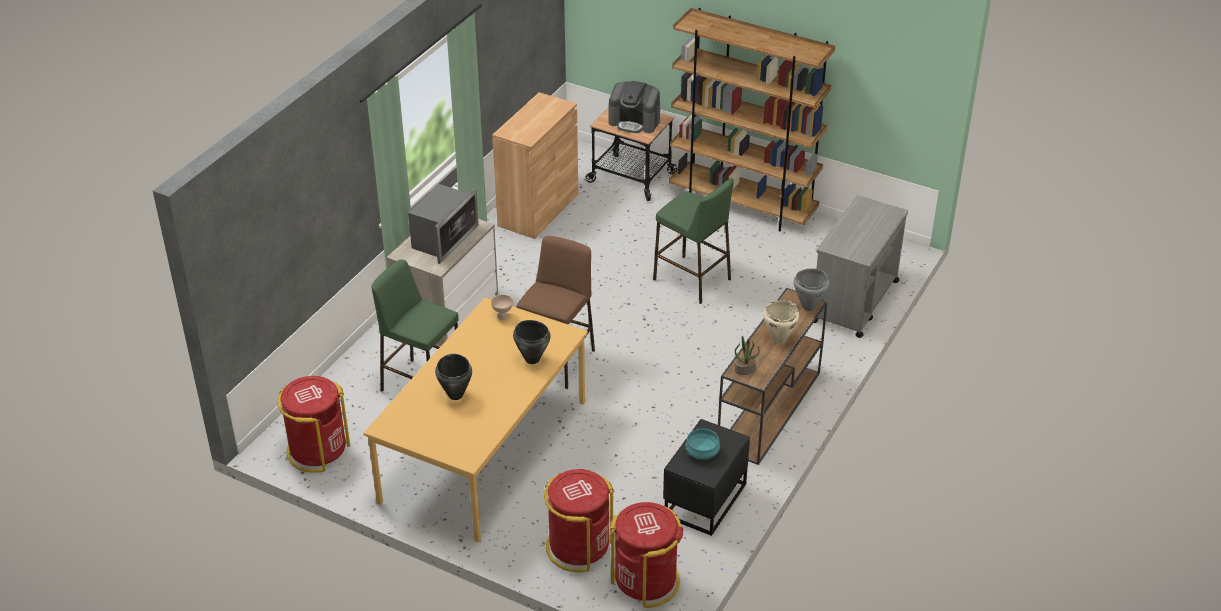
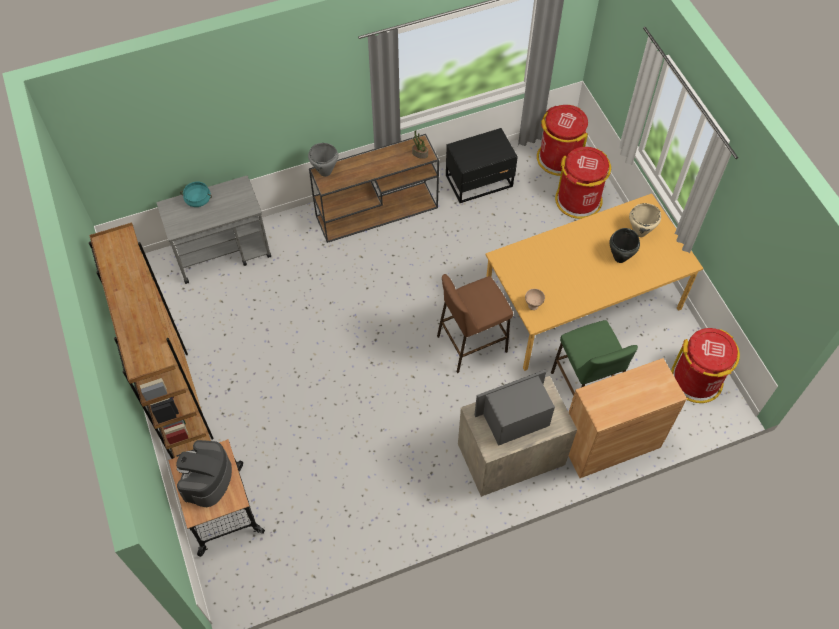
camera: 140 degrees left, 20 degrees up
brown cabinet [492,92,578,239] -> brown cabinet moved to [569,358,687,478]
black cooking pot [513,320,551,364] -> none
coffee machine [608,81,660,133] -> coffee machine turned 135 degrees counterclockwise [176,440,232,507]
green stool [653,178,734,304] -> none
turquoise cooking pot [685,428,720,460] -> turquoise cooking pot moved to [180,182,212,207]
beige cooking pot [763,300,799,344] -> beige cooking pot moved to [629,203,661,237]

